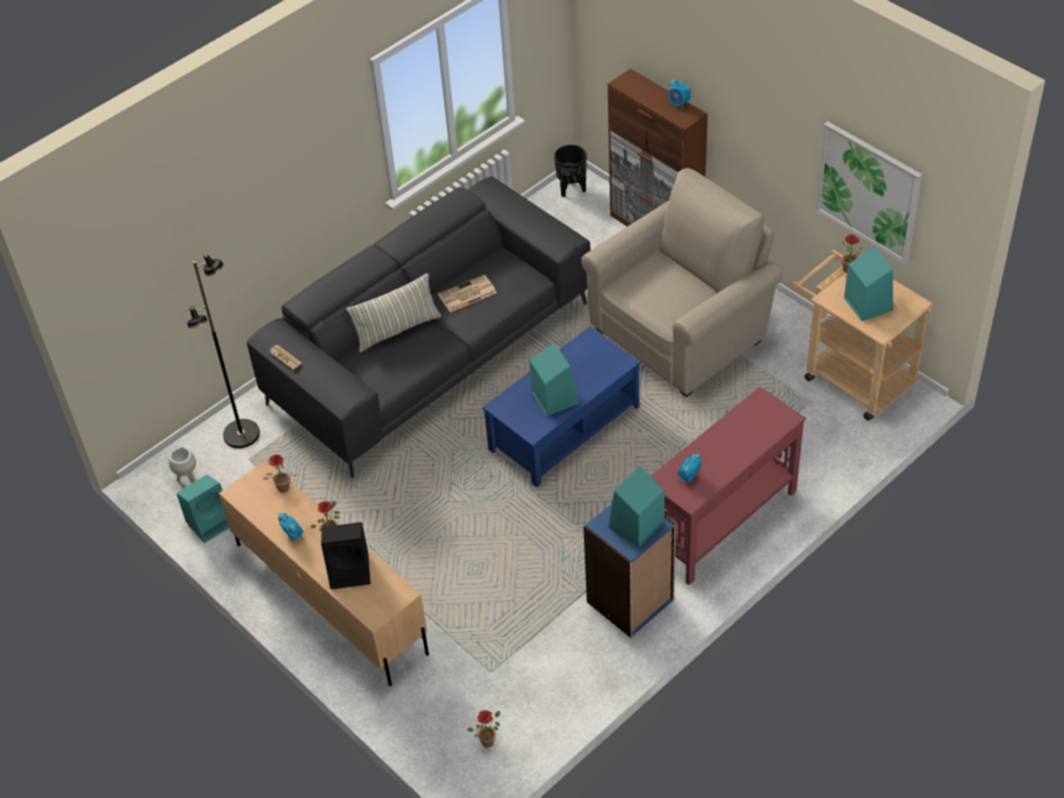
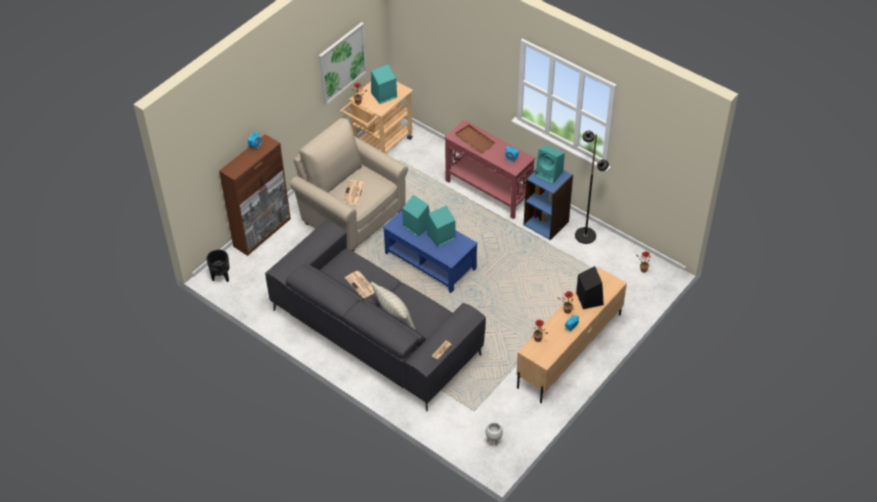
camera: 100 degrees left, 0 degrees up
turquoise speaker [177,475,229,543] -> turquoise speaker moved to [402,195,430,237]
black floor lamp [187,253,260,448] -> black floor lamp moved to [575,131,609,244]
none -> newspaper [343,180,364,205]
none -> brown tray [456,125,496,153]

